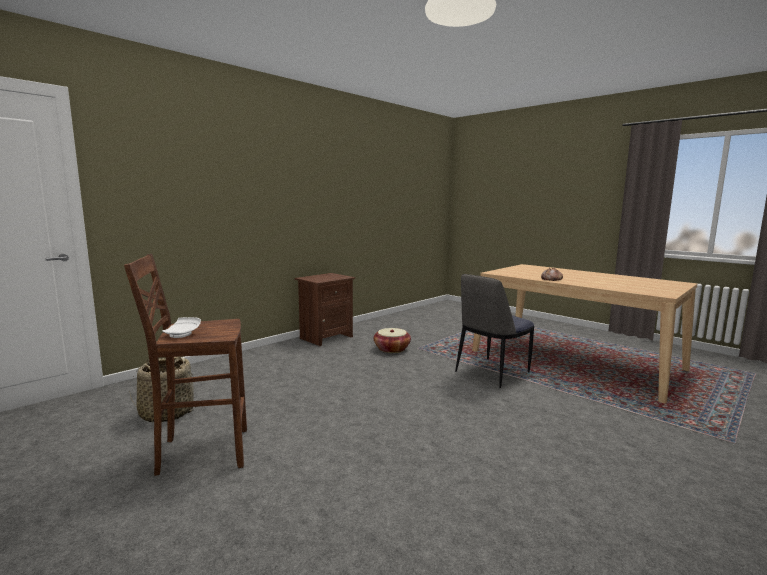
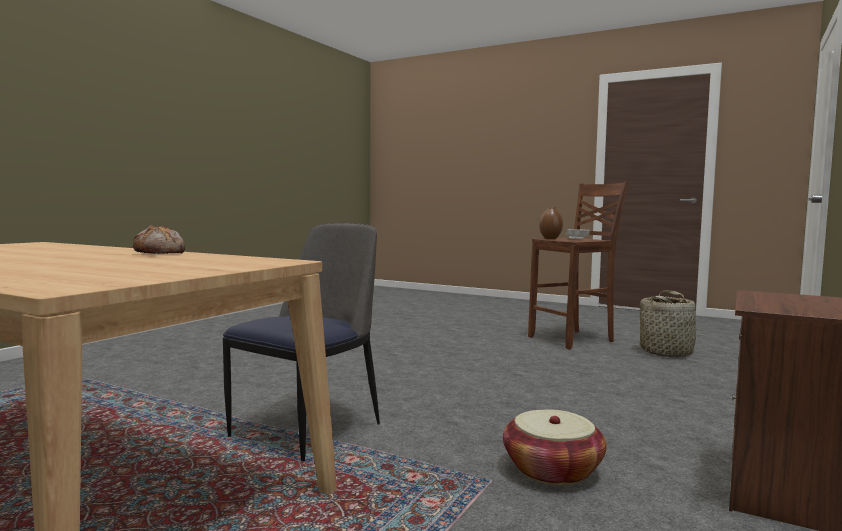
camera: 165 degrees right, 5 degrees down
none -> brown vase [539,207,563,239]

